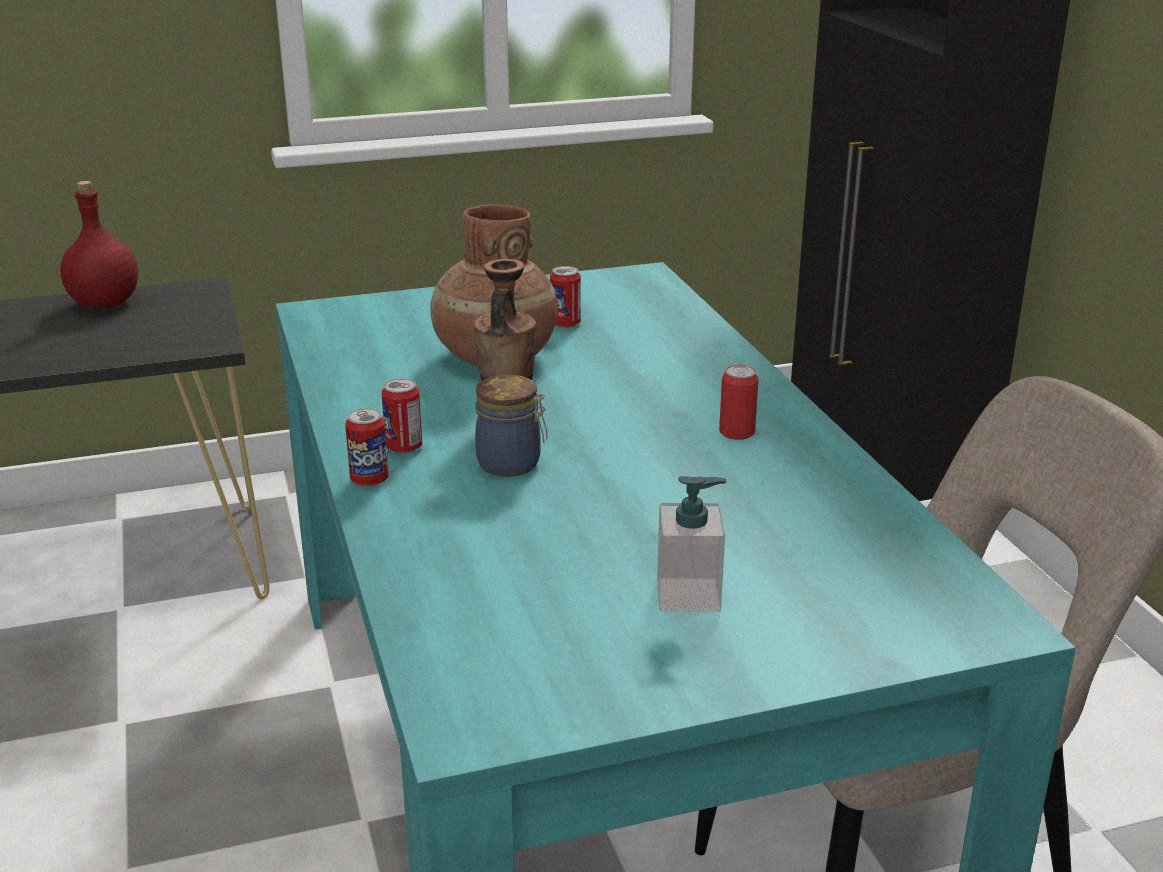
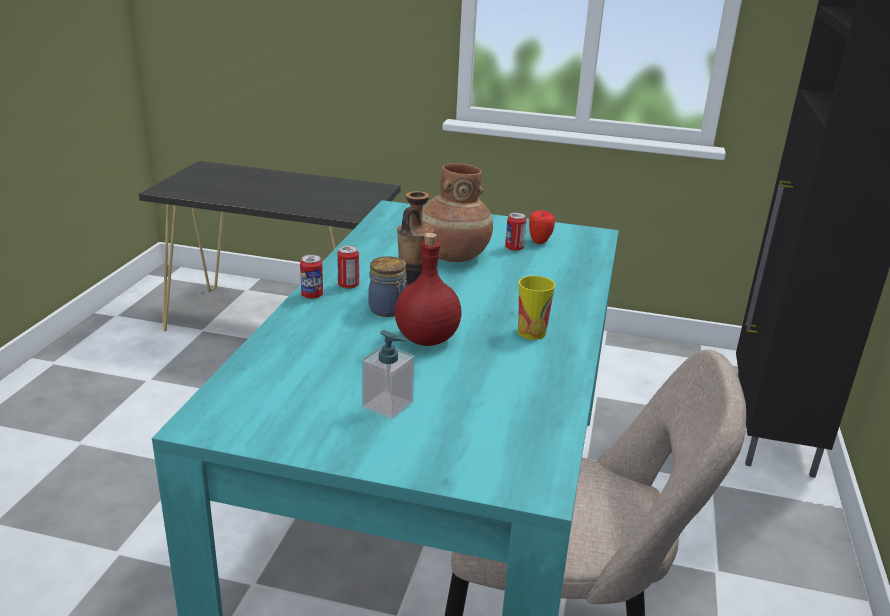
camera: 30 degrees right, 0 degrees up
red bottle [60,181,138,309] -> red bottle moved to [395,233,461,346]
can [719,364,758,440] -> cup [518,276,555,340]
none -> apple [529,210,555,244]

